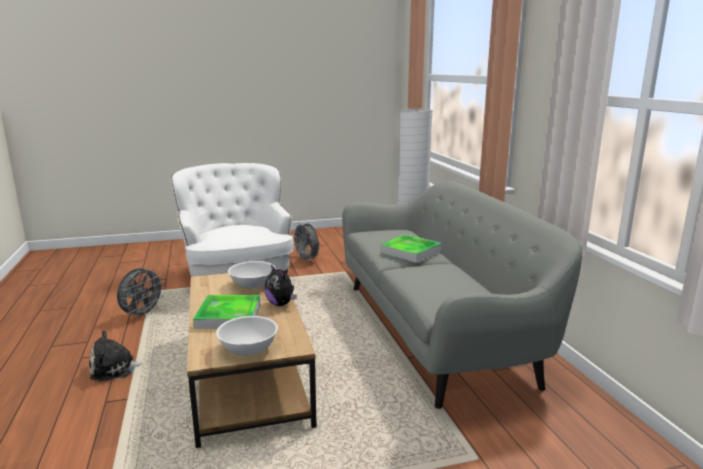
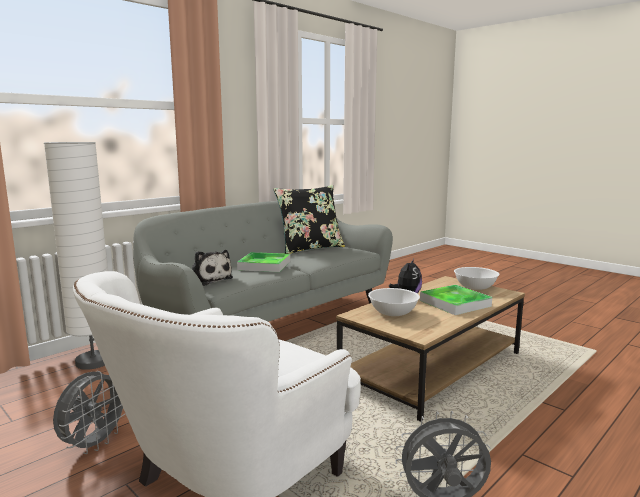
camera: 120 degrees left, 5 degrees down
plush toy [89,330,149,381] -> plush toy moved to [192,250,233,286]
none -> black pillow [273,185,345,254]

